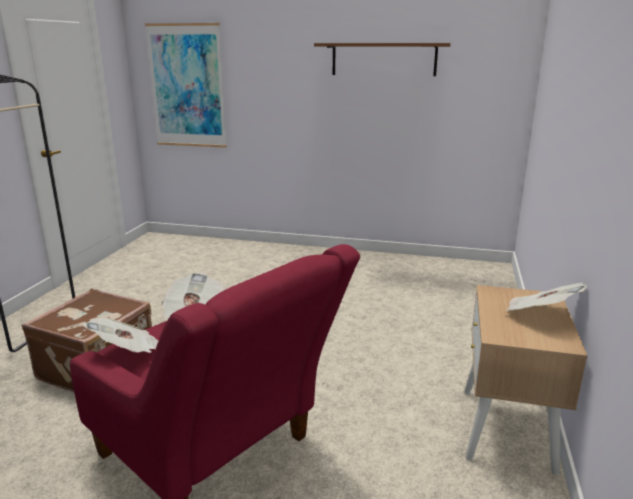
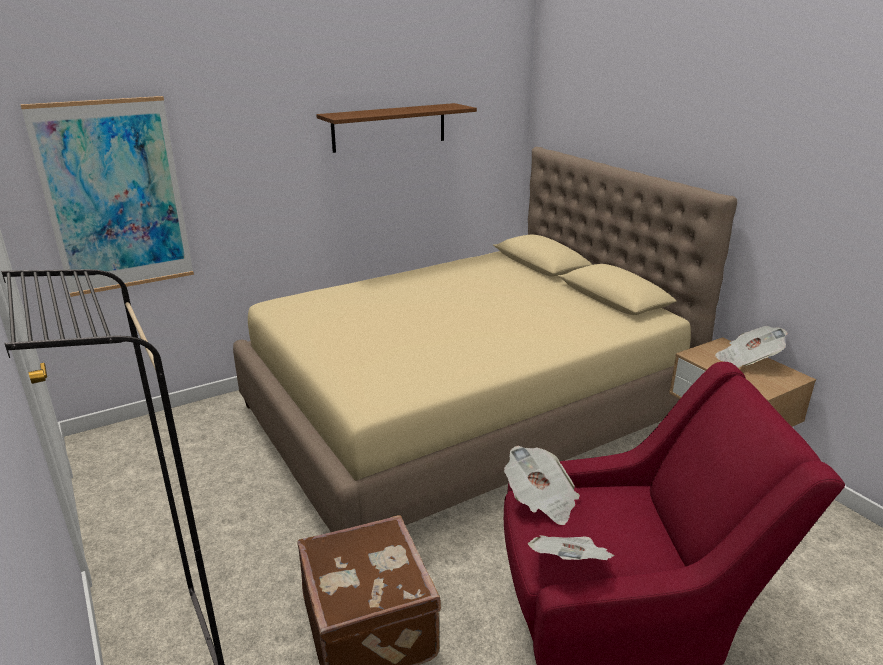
camera: 45 degrees left, 5 degrees up
none -> beige bed [233,147,737,532]

